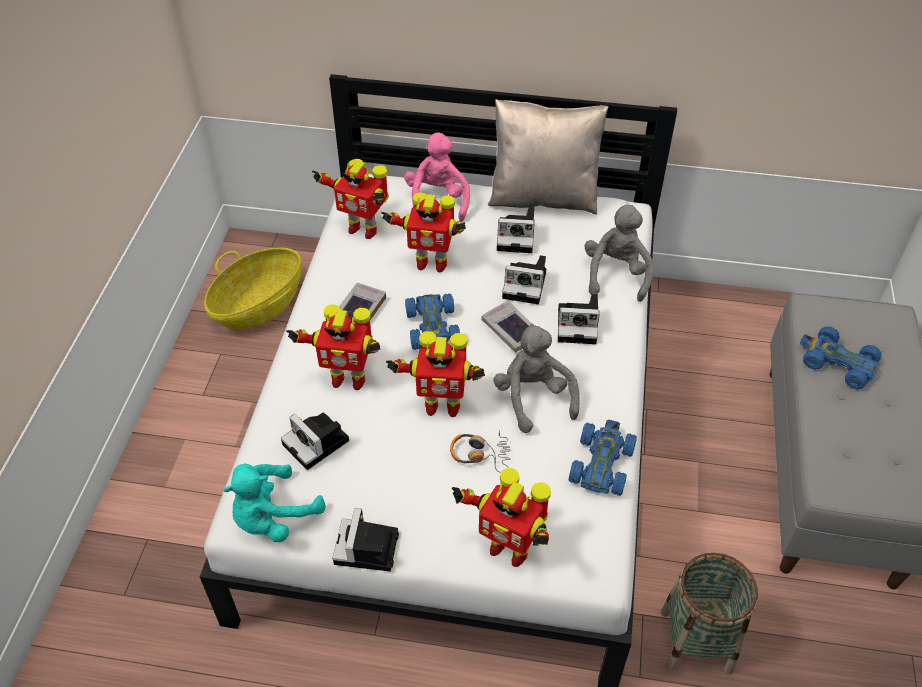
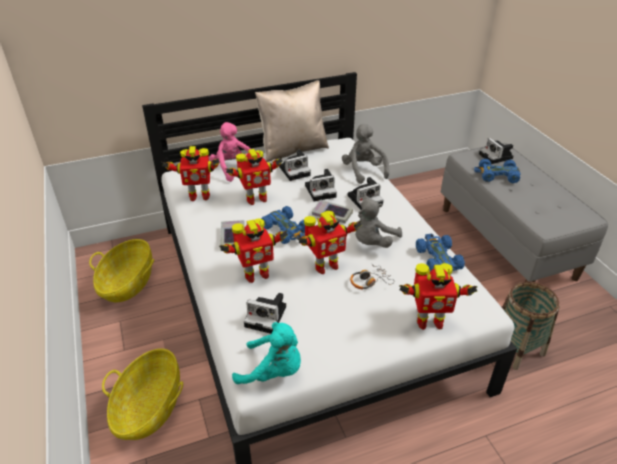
camera: 30 degrees left, 10 degrees down
turquoise plush toy [224,463,325,542] -> turquoise plush toy turned 90 degrees counterclockwise [232,322,301,384]
camera [332,508,399,571] -> camera moved to [479,138,513,164]
grey plush toy [493,323,580,433] -> grey plush toy turned 90 degrees counterclockwise [355,199,402,248]
none -> basket [102,348,183,440]

